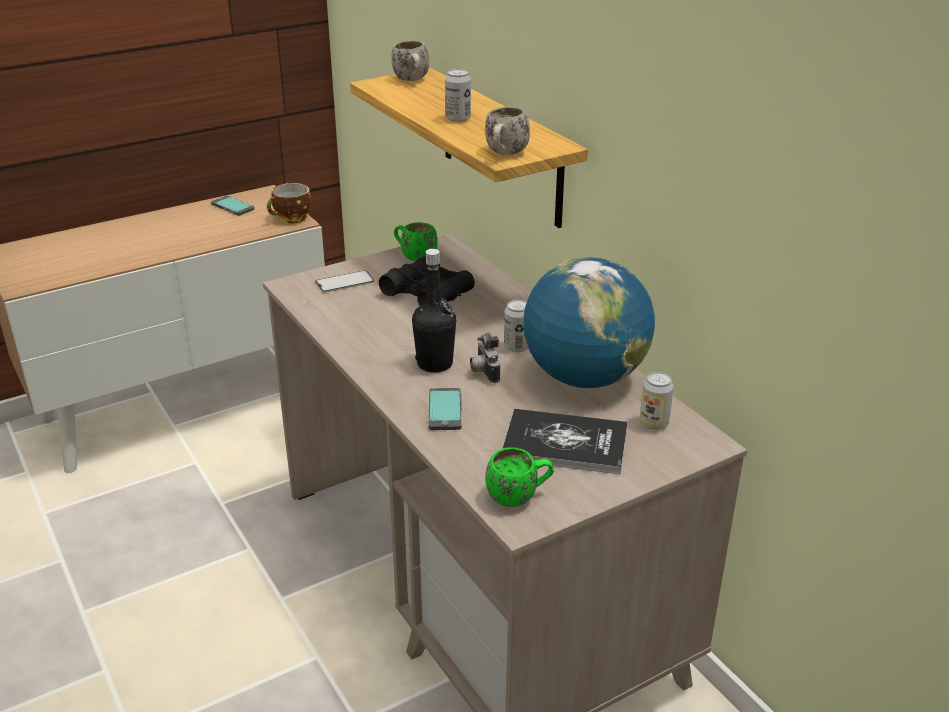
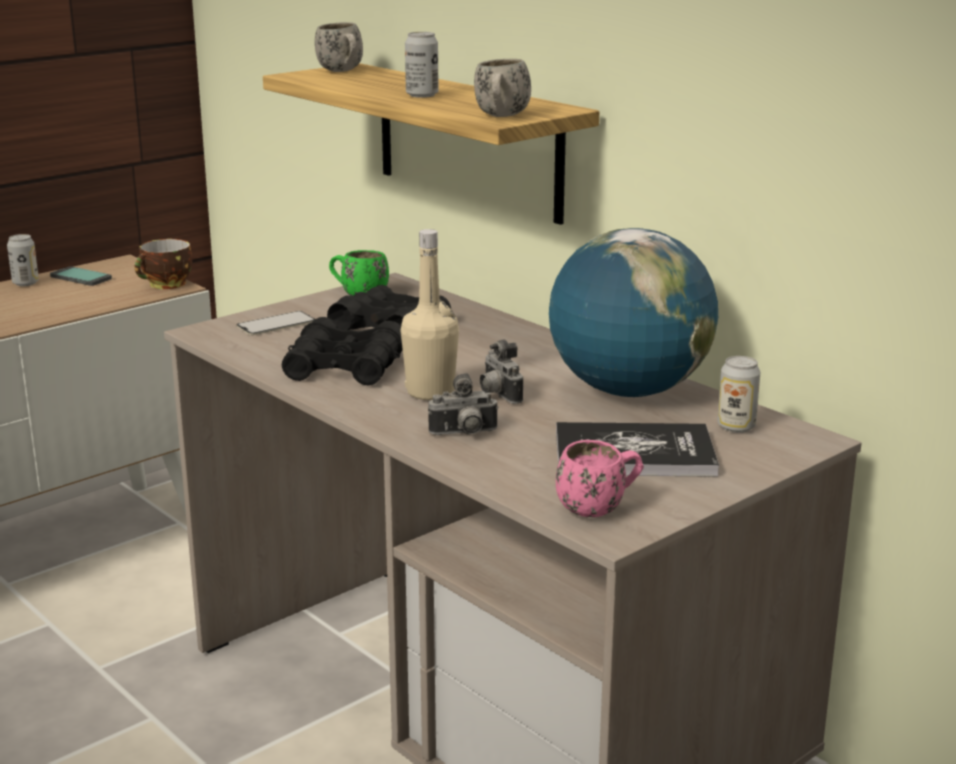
camera: 10 degrees left, 10 degrees down
black bottle [412,249,456,373] -> beige bottle [400,229,459,400]
phone [429,388,462,430] -> camera [428,373,499,435]
green mug [485,447,554,507] -> pink mug [556,440,644,517]
can [504,300,528,353] -> can moved to [7,234,39,286]
none -> black binoculars [282,317,403,385]

